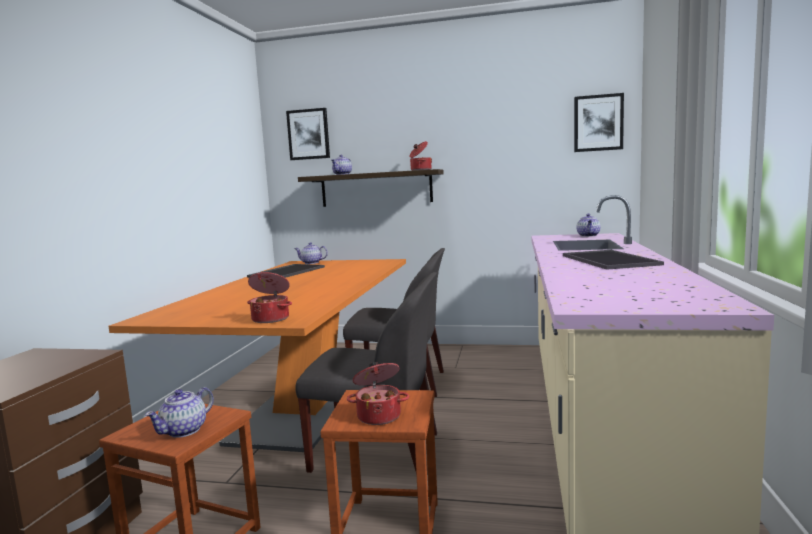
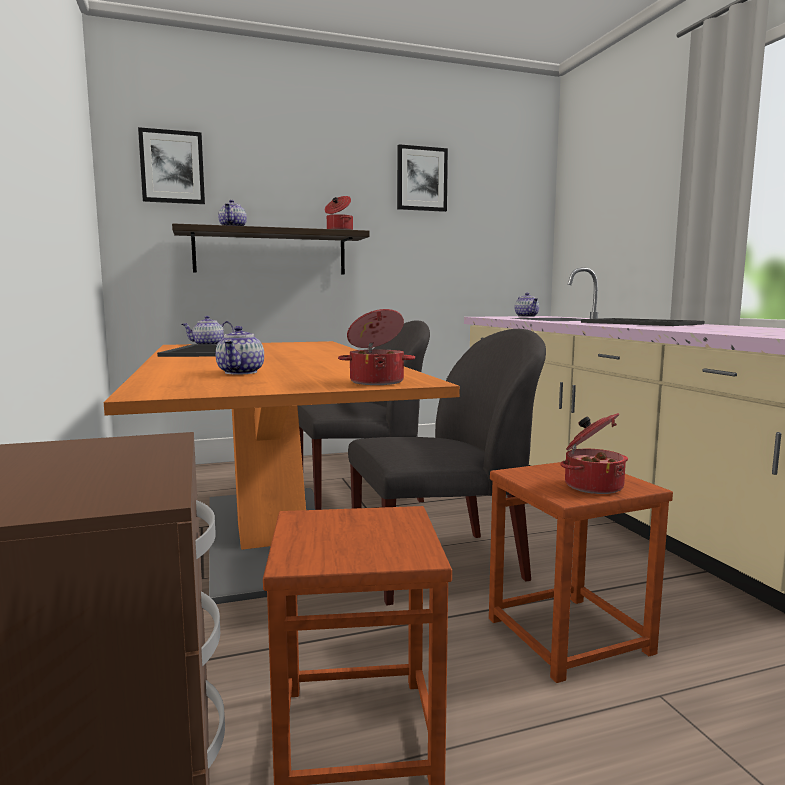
camera: 30 degrees left, 0 degrees up
teapot [145,387,214,438] -> teapot moved to [215,326,264,374]
picture [574,93,624,152] -> picture moved to [397,144,448,212]

